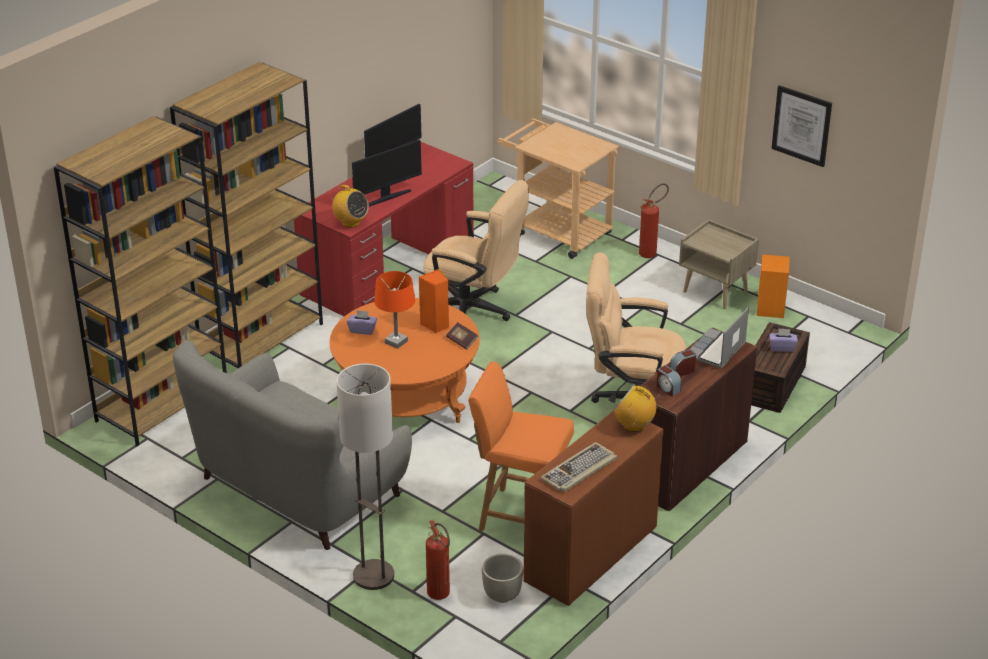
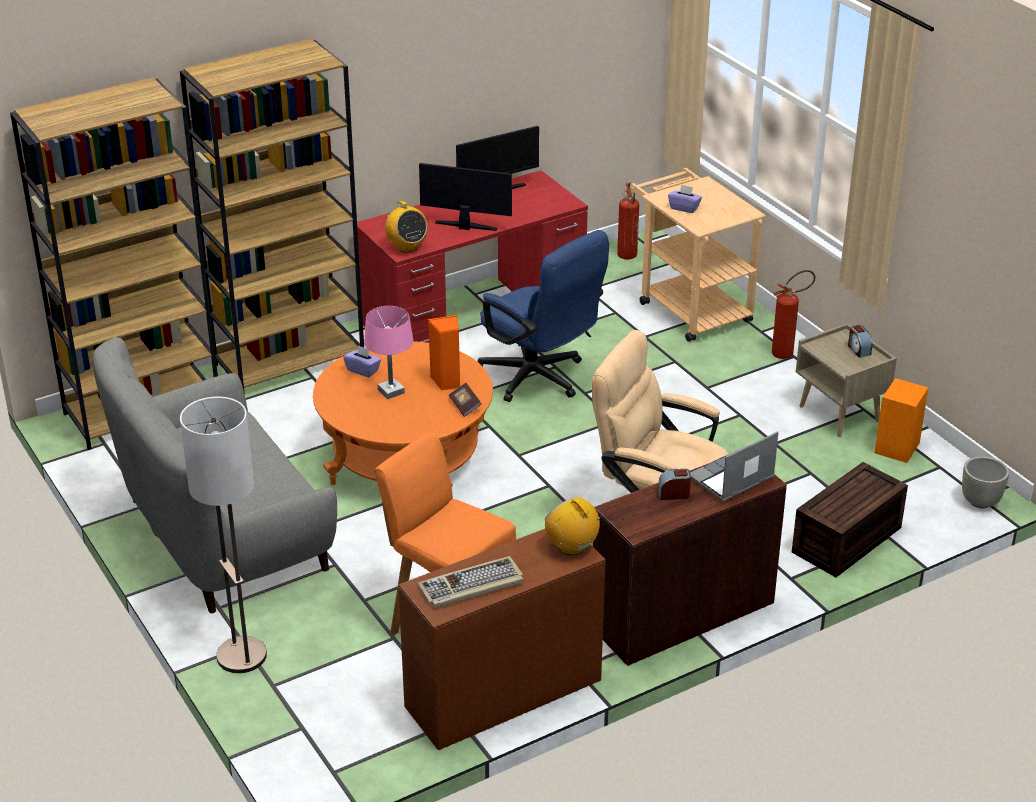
camera: 20 degrees right, 0 degrees up
monitor [352,140,422,206] -> monitor turned 150 degrees counterclockwise [419,163,512,231]
orange table lamp [374,271,415,349] -> pink table lamp [364,306,413,399]
beige office chair [423,180,529,321] -> blue office chair [477,230,609,402]
fire extinguisher [426,520,450,600] -> fire extinguisher moved to [617,183,639,259]
grey planter [482,554,523,603] -> grey planter moved to [962,456,1009,508]
alarm clock [657,365,682,396] -> alarm clock moved to [848,325,872,358]
purple tissue box [769,328,798,352] -> purple tissue box moved to [668,184,702,213]
picture [772,85,832,167] -> none

